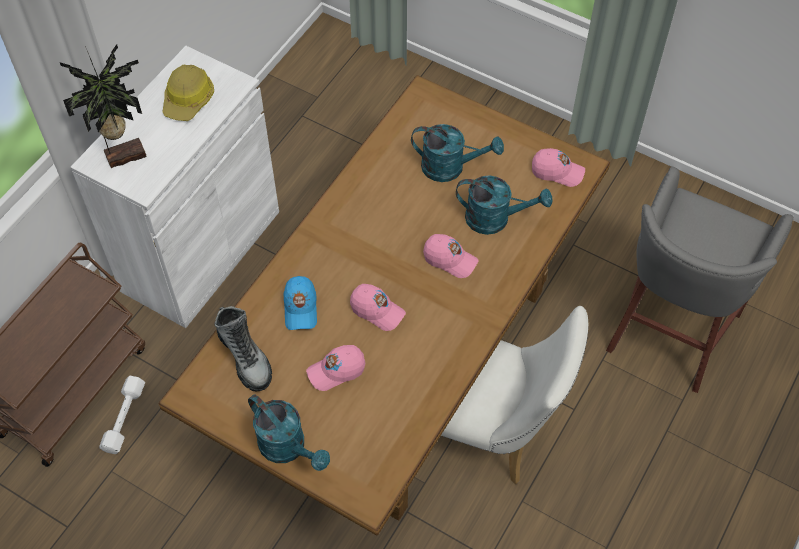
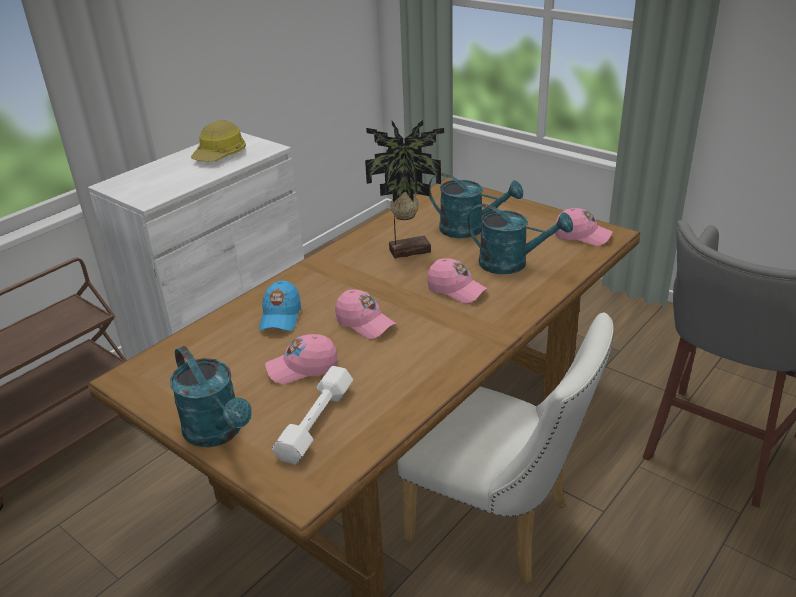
camera: 10 degrees right, 25 degrees down
potted plant [60,44,146,169] -> potted plant moved to [365,120,444,259]
white dumbbell [99,376,145,454] -> white dumbbell moved to [272,366,353,465]
boot [215,306,272,391] -> none

